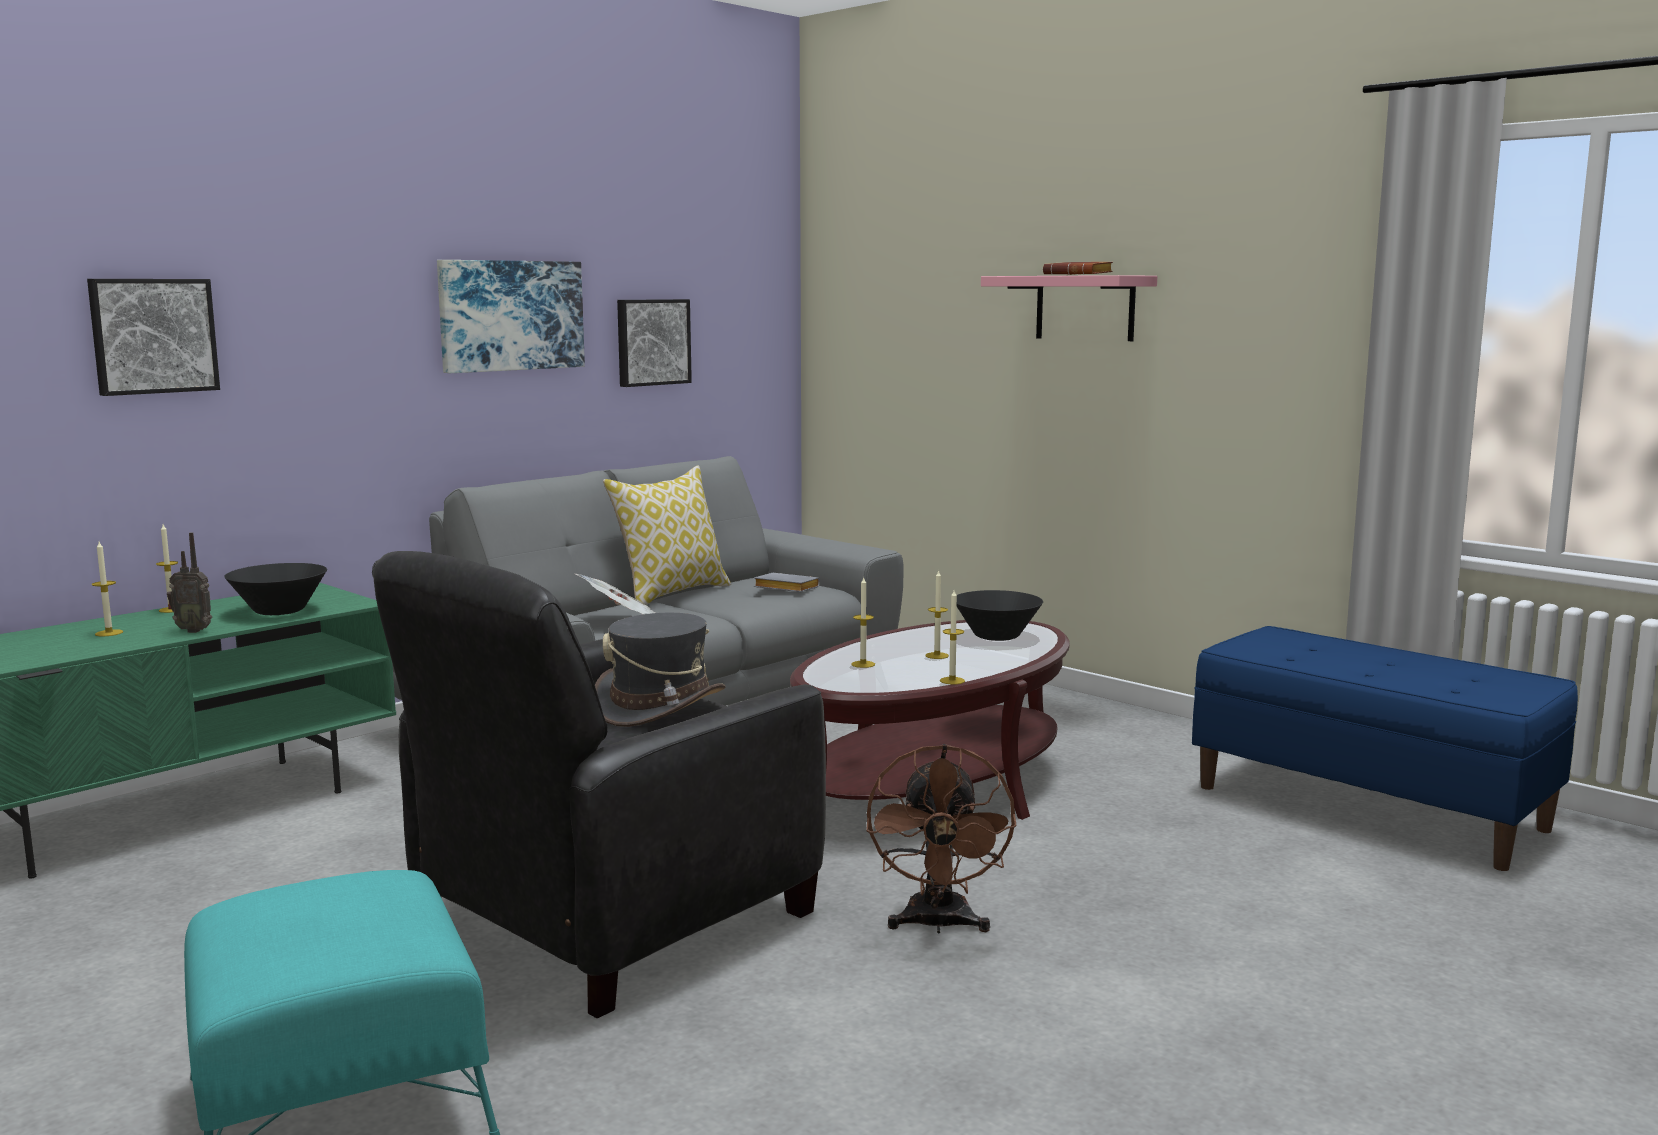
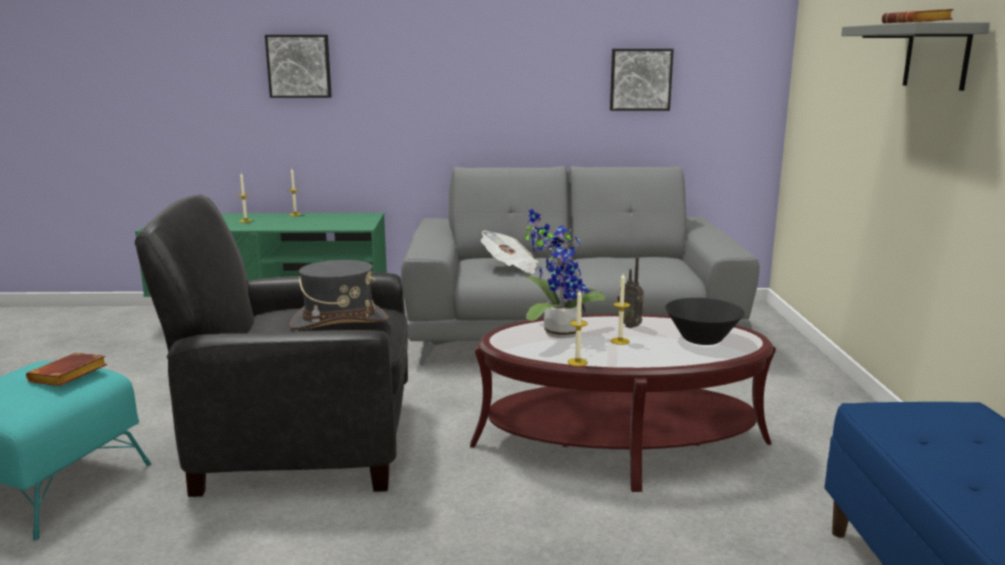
camera: 45 degrees right, 5 degrees up
radio [167,532,212,633] -> radio moved to [617,257,645,328]
black bowl [224,563,327,615] -> none
picture [437,260,585,373] -> none
pillow [603,465,731,605] -> none
grey book [754,573,820,592] -> none
candle [851,578,875,668] -> potted plant [525,209,605,338]
brown fan [866,744,1017,934] -> none
pink shelf [981,275,1157,341] -> grey shelf [841,22,990,91]
none -> brown book [26,352,107,386]

